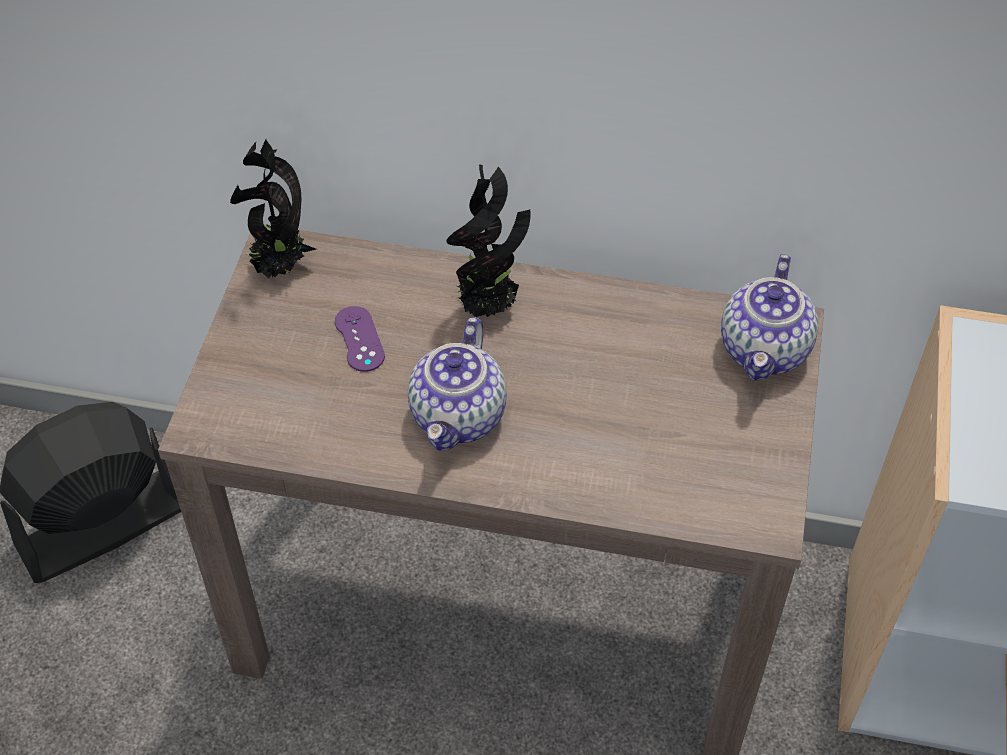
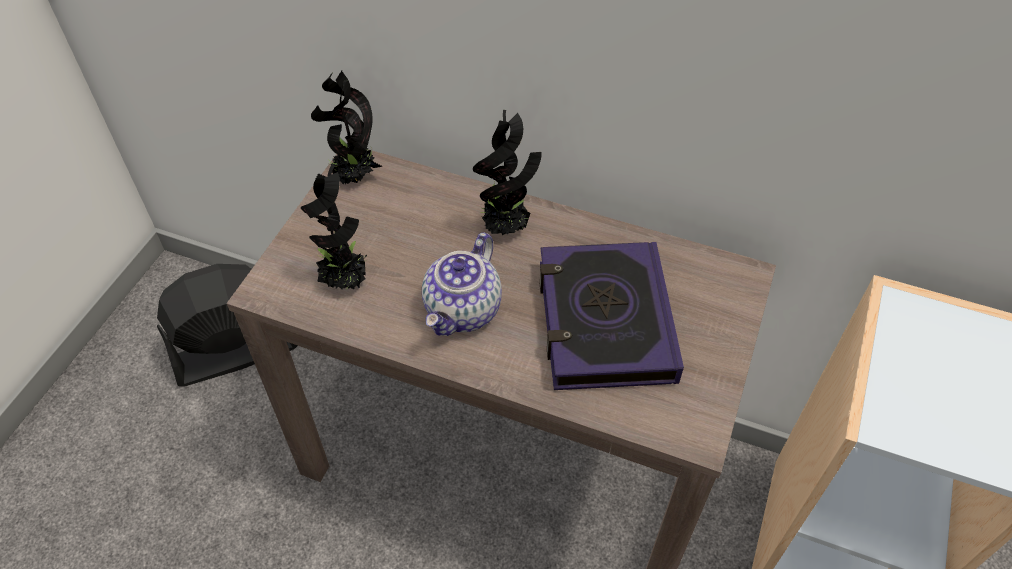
camera: 10 degrees right, 0 degrees up
purple game controller [335,306,385,372] -> none
teapot [721,254,818,381] -> none
none -> potted plant [301,164,367,289]
none -> book [540,242,684,390]

